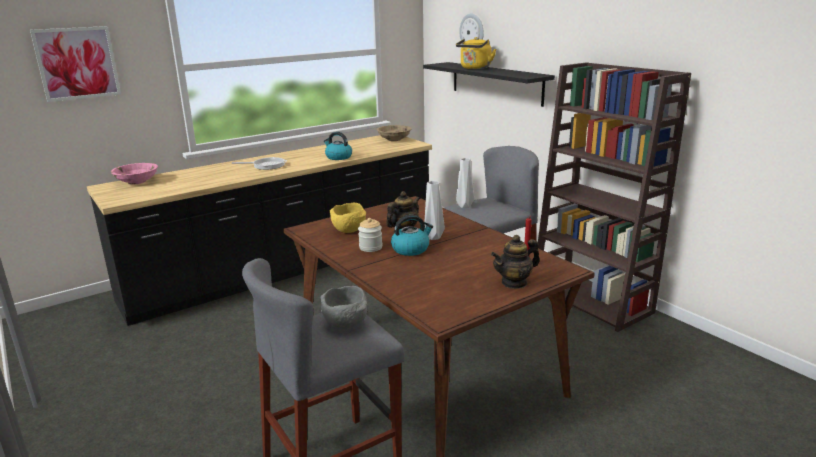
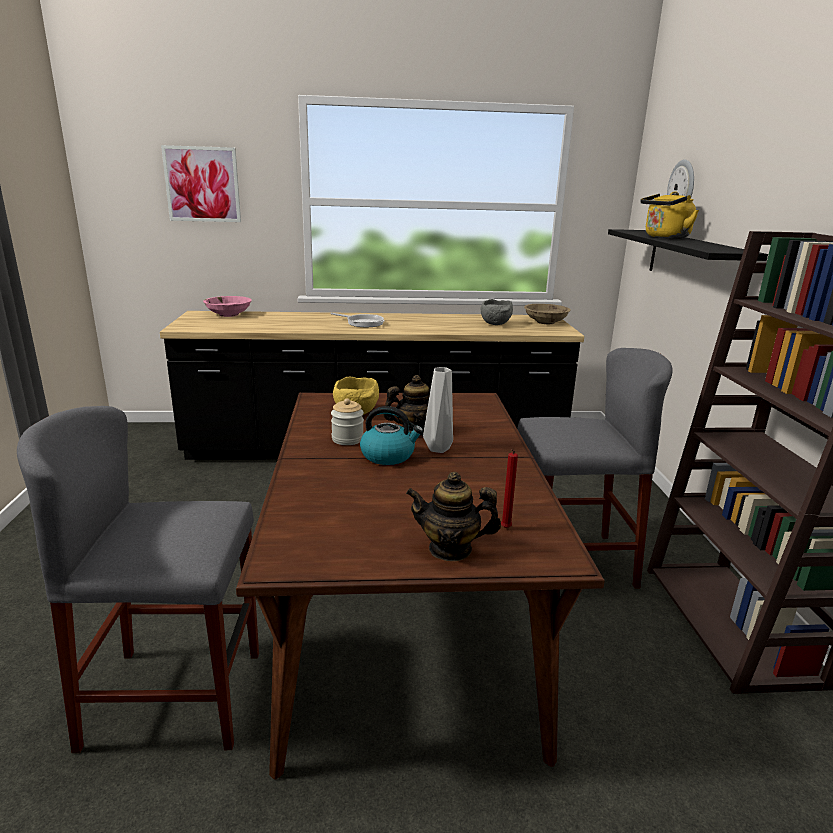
camera: 30 degrees right, 0 degrees up
grey bowl [321,286,368,328] -> grey bowl moved to [481,299,513,325]
kettle [324,132,352,160] -> none
grey vase [456,158,474,208] -> none

